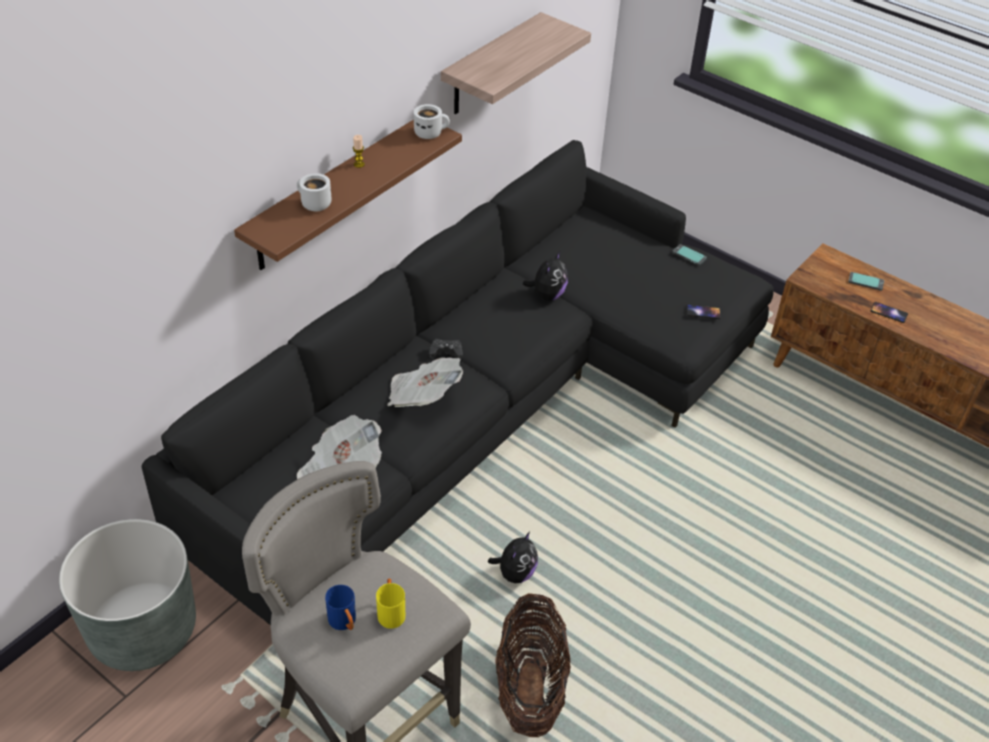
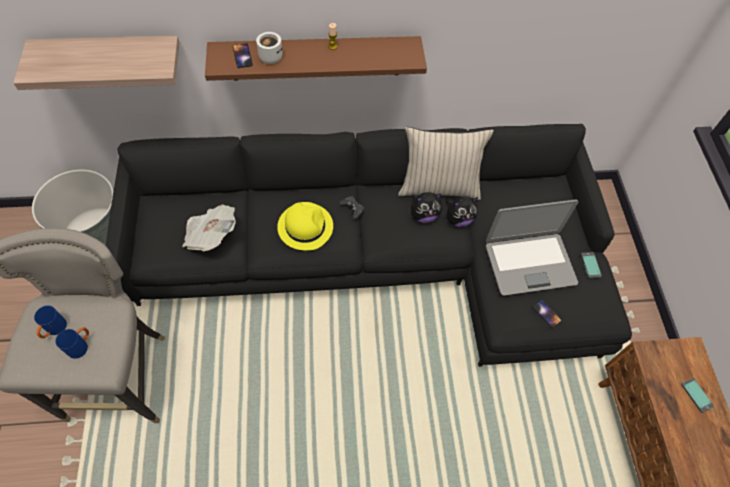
camera: 45 degrees right, 15 degrees up
yellow mug [376,579,405,629] -> blue mug [55,327,89,359]
newspaper [388,357,463,407] -> yellow hat [277,202,333,251]
white mug [414,104,450,139] -> none
shelf [441,12,591,114] -> shelf moved to [13,35,180,90]
plush toy [488,532,538,583] -> plush toy moved to [411,192,442,223]
basket [495,593,571,737] -> none
phone [870,302,908,323] -> phone moved to [233,43,253,68]
none -> beige pillow [398,127,494,200]
none -> laptop [486,200,579,296]

